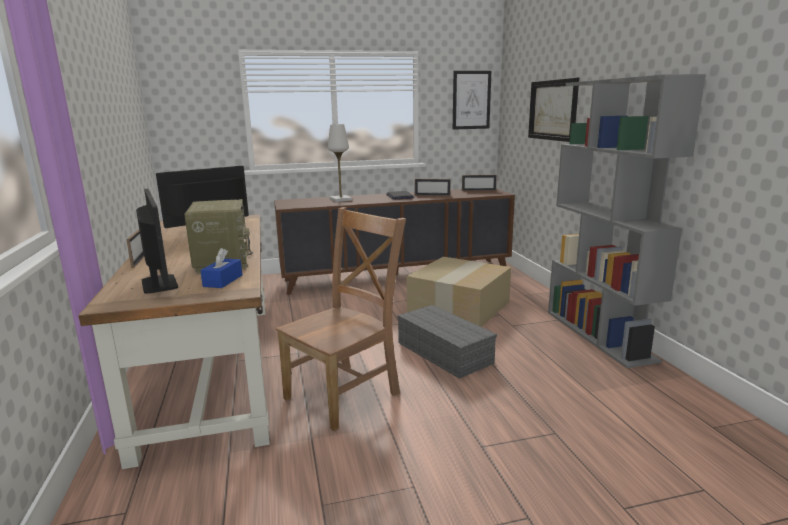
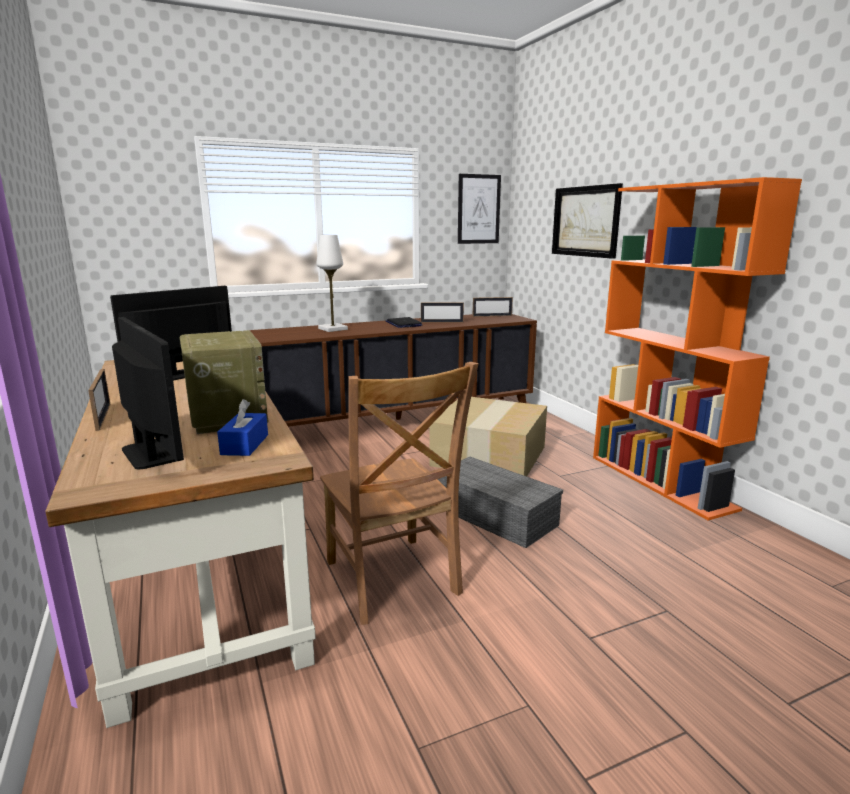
camera: 10 degrees left, 0 degrees up
brown chair [276,207,406,431] -> brown chair turned 120 degrees clockwise [320,362,479,625]
grey bookcase [548,74,706,368] -> orange bookcase [593,177,802,520]

